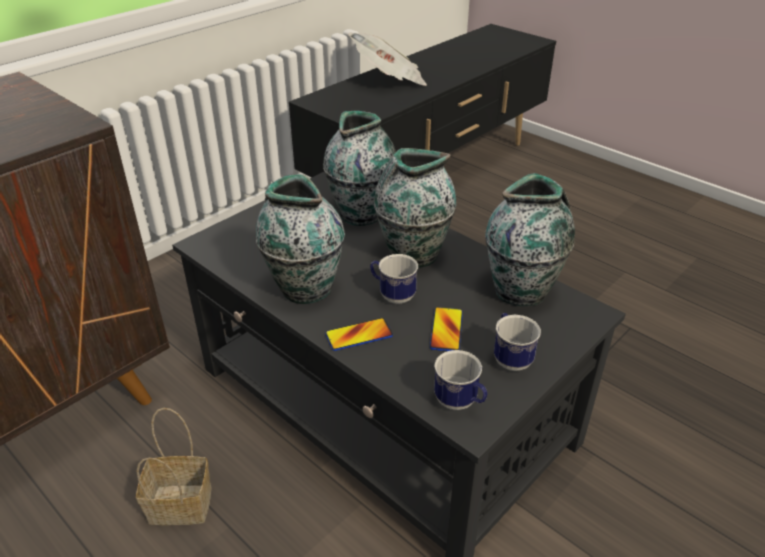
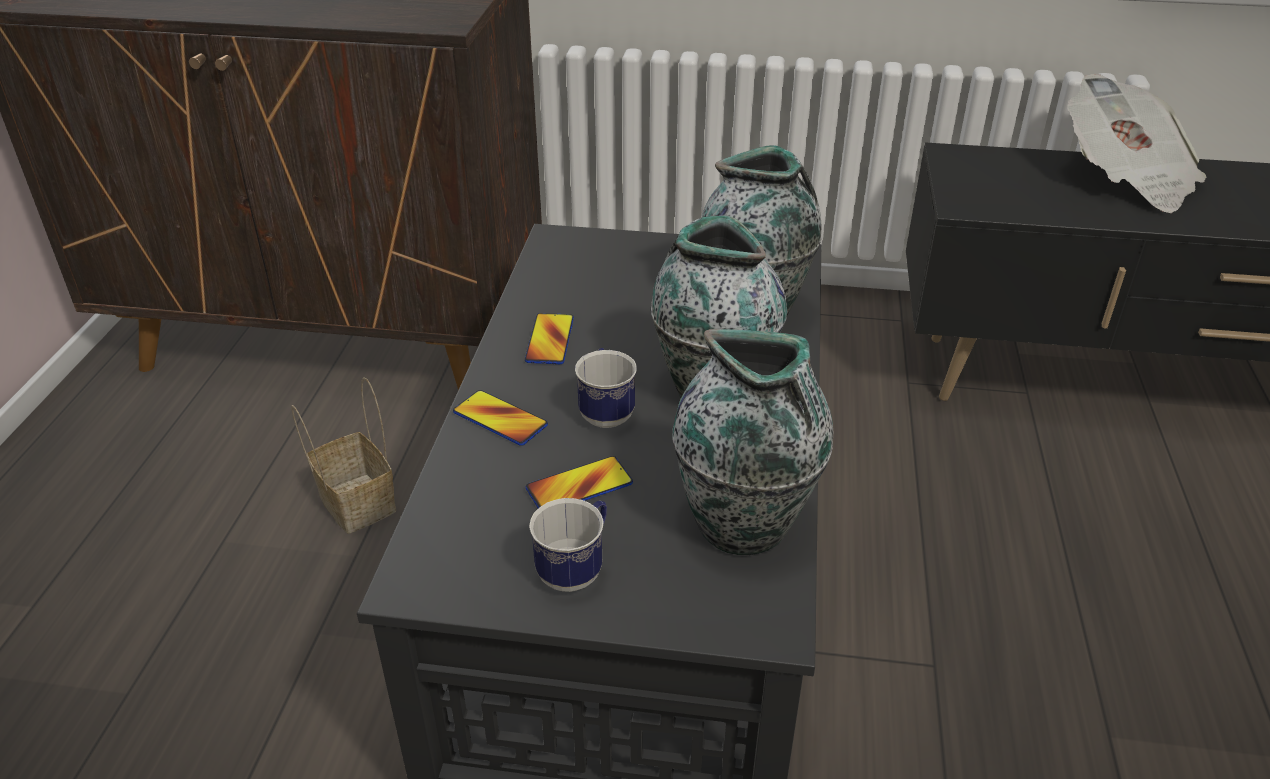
camera: 55 degrees right, 0 degrees up
vase [256,174,345,304] -> phone [525,313,574,364]
mug [434,350,487,410] -> none

